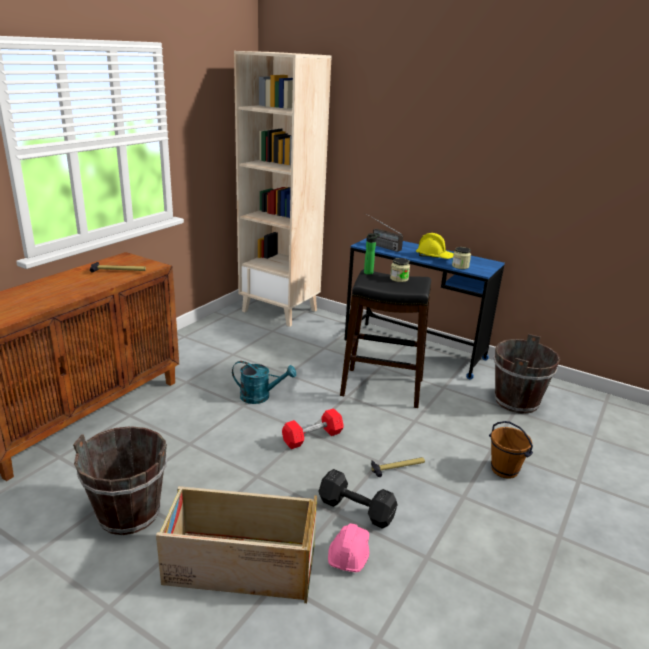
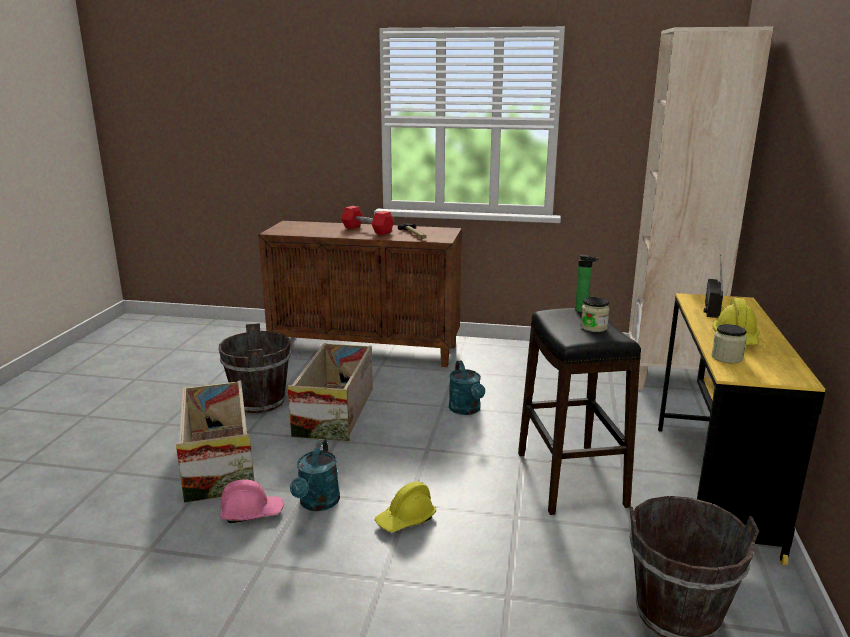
camera: 70 degrees right, 5 degrees down
red dumbbell [282,408,344,449] -> red dumbbell moved to [341,206,394,235]
black dumbbell [318,469,398,529] -> turquoise watering can [290,439,340,511]
blue desk [344,238,505,380] -> yellow desk [658,293,825,565]
hammer [371,457,425,477] -> yellow hard hat [375,482,436,532]
brown bucket [489,421,533,479] -> none
none -> crate [287,343,373,441]

